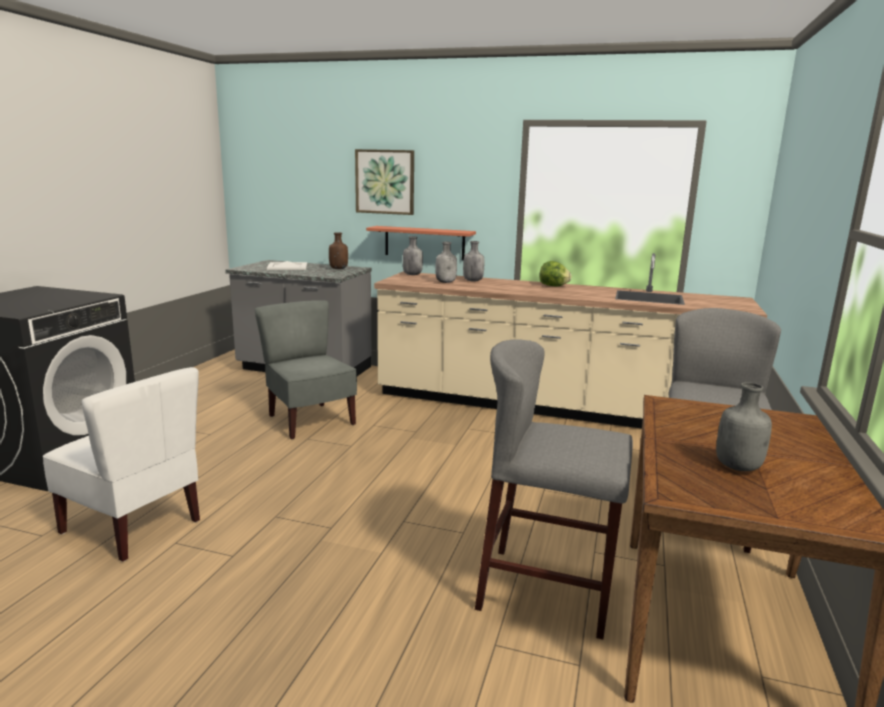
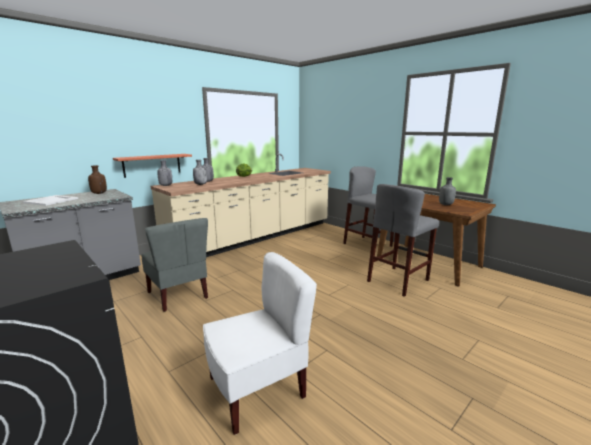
camera: 60 degrees left, 0 degrees up
grey chair [254,300,357,439] -> grey chair turned 120 degrees counterclockwise [141,218,208,312]
picture [355,149,414,215] -> none

